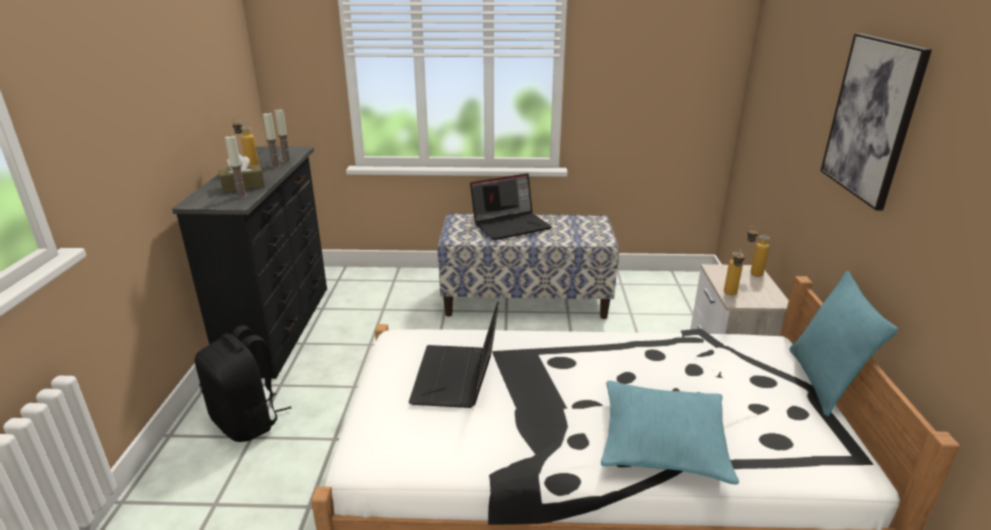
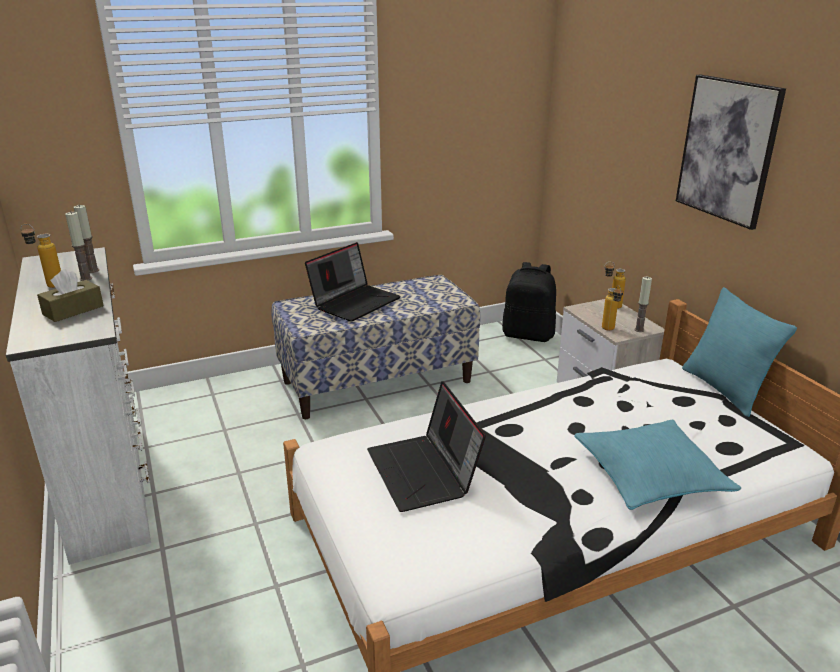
camera: 25 degrees left, 0 degrees up
black dresser [172,146,327,379] -> white dresser [6,247,151,565]
black backpack [195,325,291,442] -> black backpack moved to [502,262,556,342]
candle [225,135,247,198] -> candle moved to [634,277,652,332]

